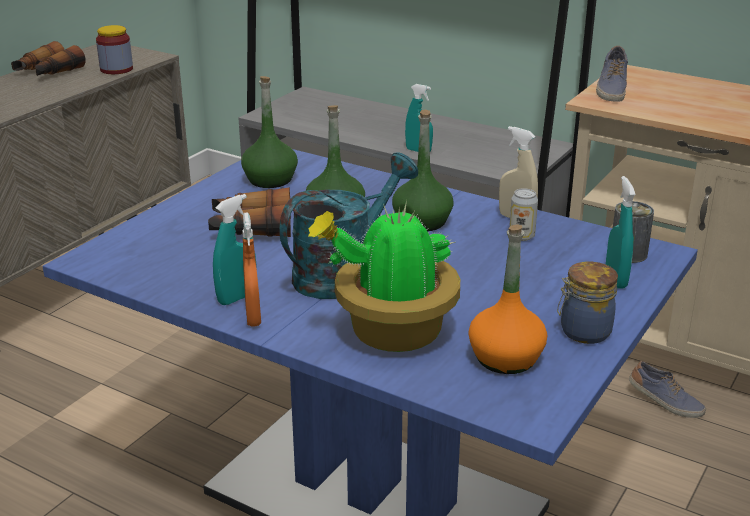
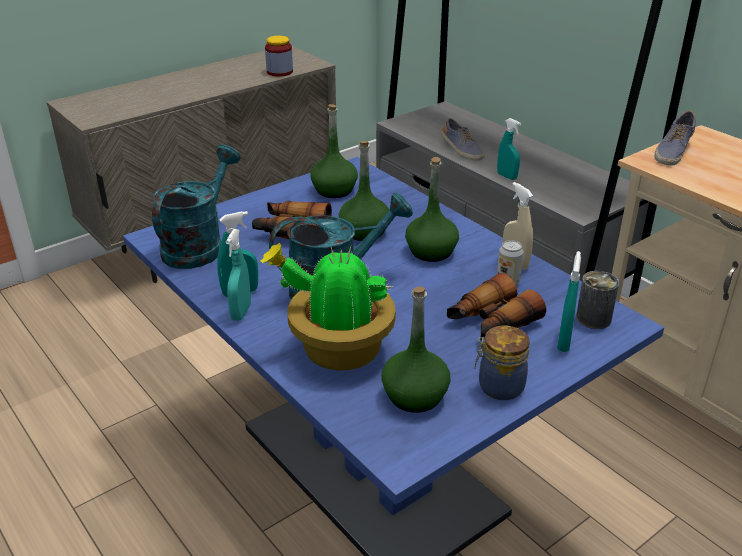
camera: 20 degrees right, 5 degrees up
binoculars [11,41,86,76] -> binoculars moved to [447,273,546,340]
orange spray bottle [242,212,261,327] -> turquoise spray bottle [226,229,251,321]
orange bottle [468,224,547,374] -> green bottle [381,287,450,413]
shoe [629,361,706,418] -> shoe moved to [441,118,485,160]
none -> turquoise watering can [152,145,240,269]

